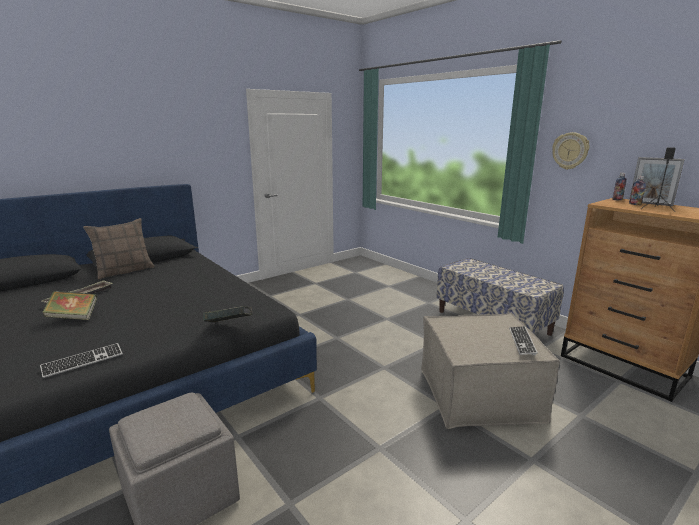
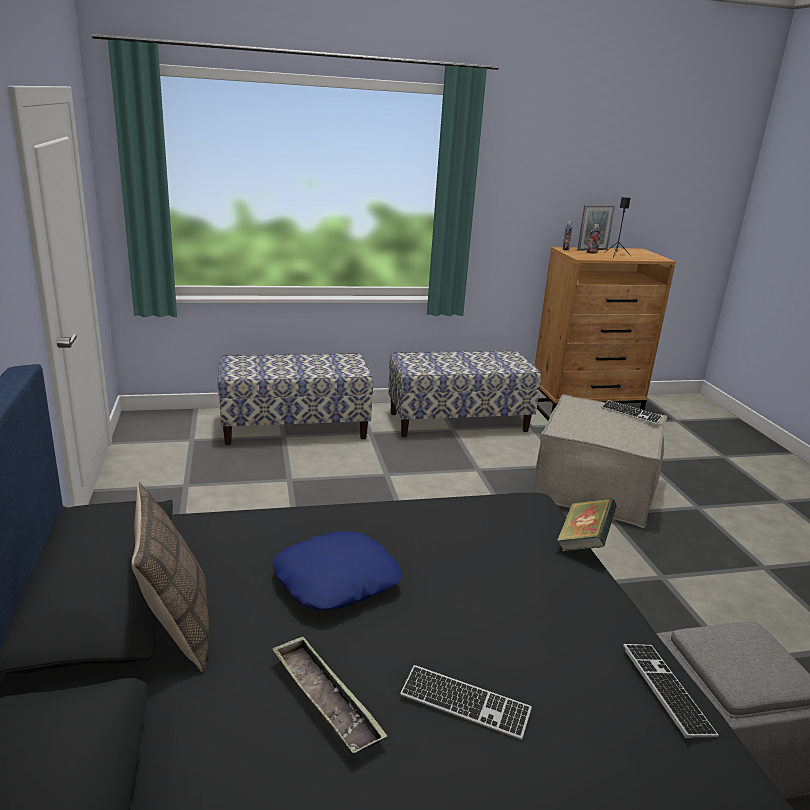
camera: 65 degrees left, 5 degrees up
book [42,291,97,320] -> keyboard [400,665,532,740]
wall clock [552,132,589,170] -> none
none -> bench [218,353,373,445]
none -> blue pillow [273,531,402,611]

